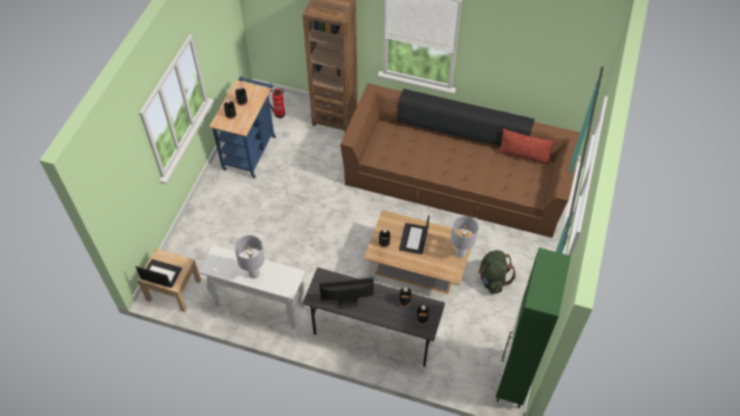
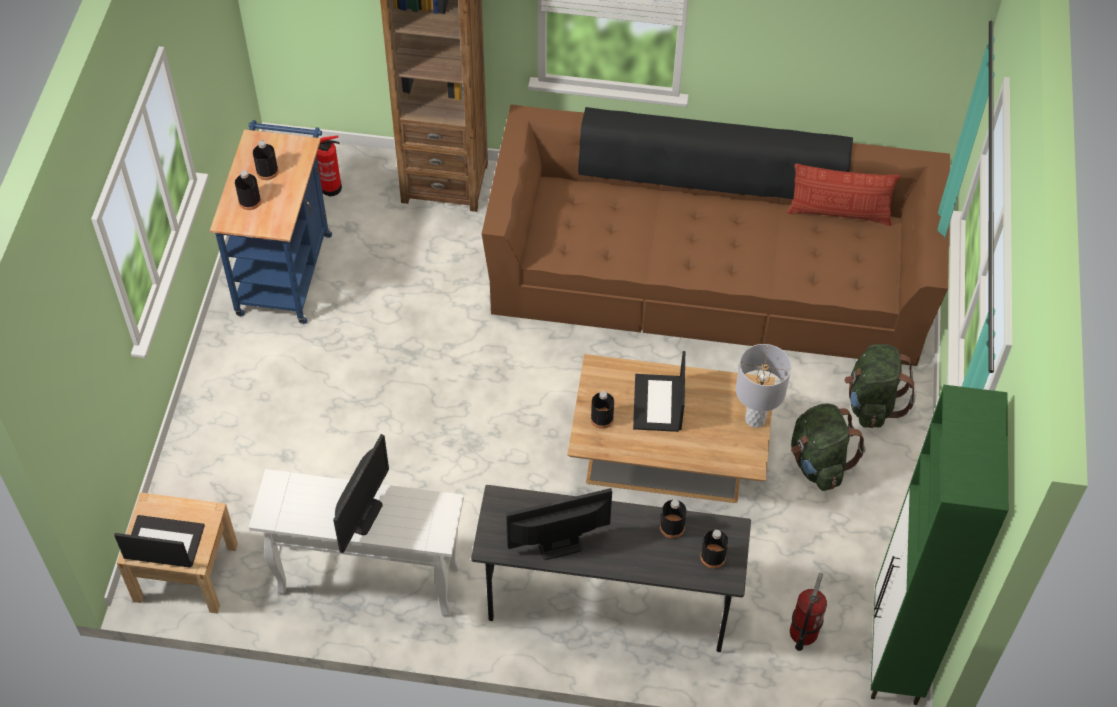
camera: 10 degrees left, 0 degrees up
grey table lamp [234,235,265,279] -> monitor [333,434,389,553]
none -> fire extinguisher [790,573,827,651]
none -> green backpack [844,344,916,428]

